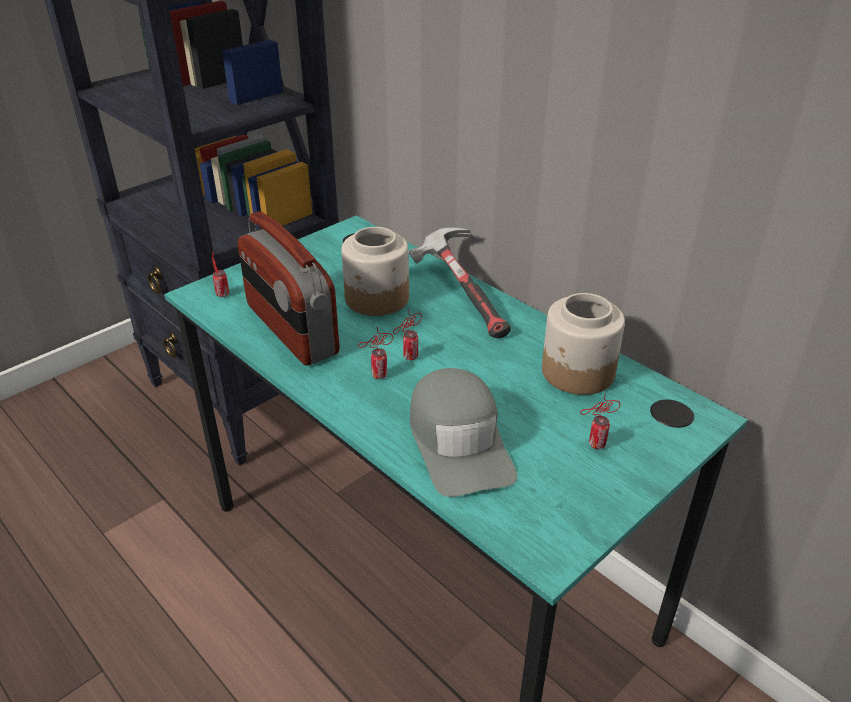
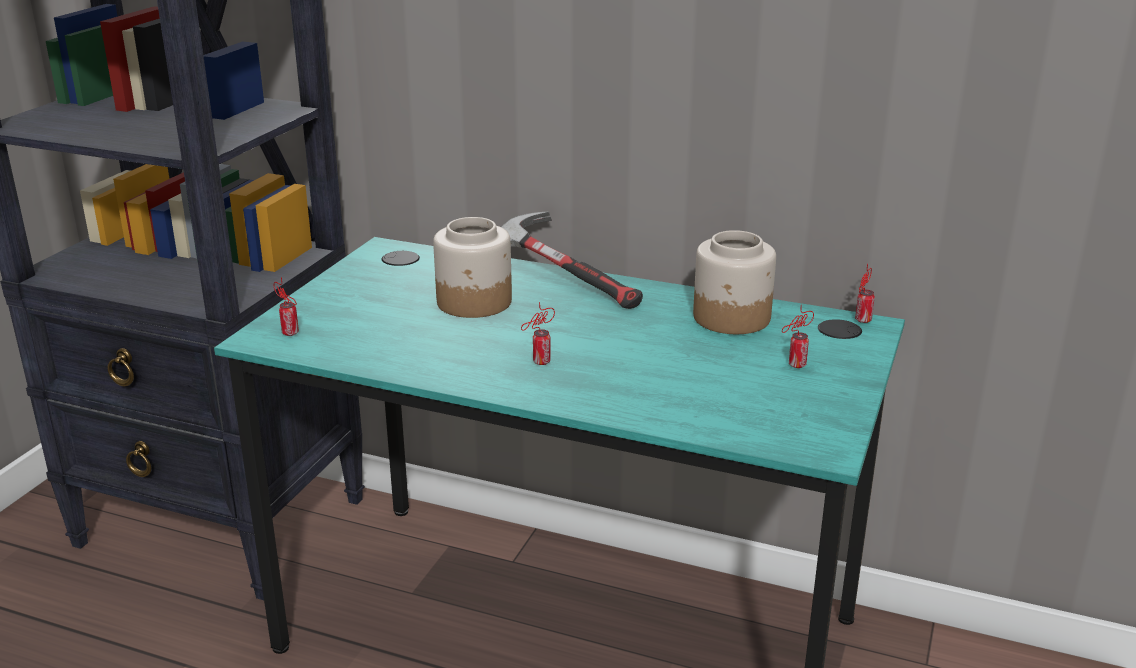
camera: 25 degrees left, 10 degrees down
radio [238,211,340,365] -> none
can [393,310,422,360] -> can moved to [855,264,875,323]
grey cap [410,368,517,497] -> none

